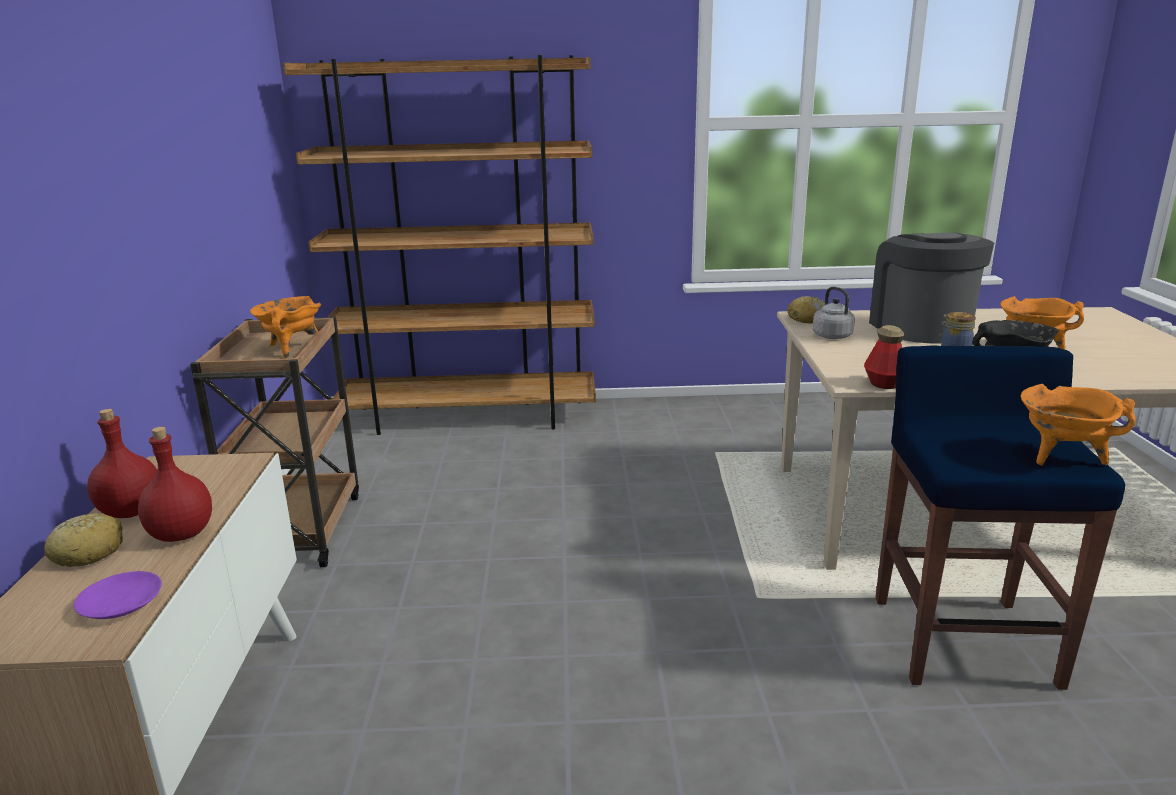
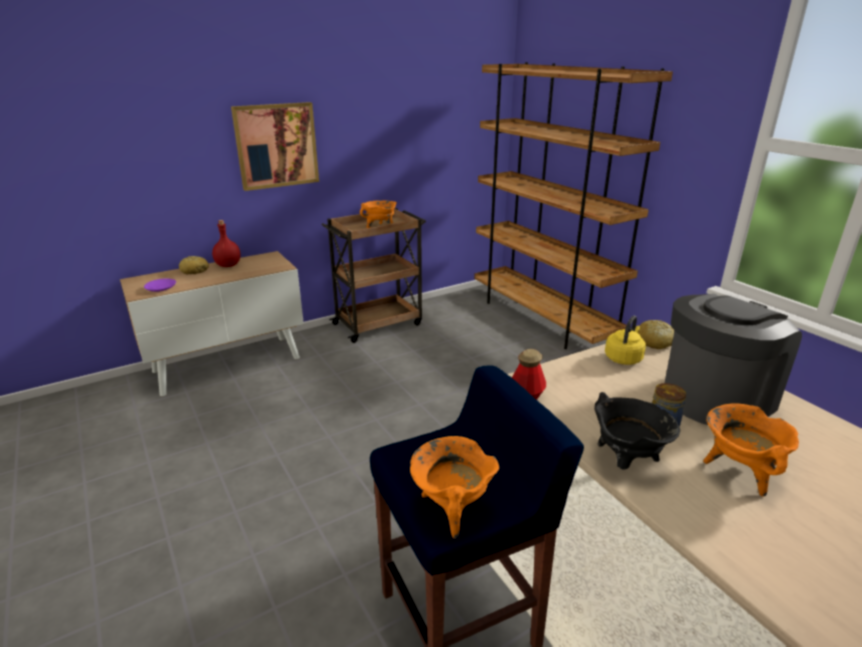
camera: 60 degrees right, 5 degrees up
red bottle [138,427,212,542] -> none
grey kettle [812,286,855,339] -> yellow kettle [605,316,646,365]
none -> picture [231,102,319,191]

